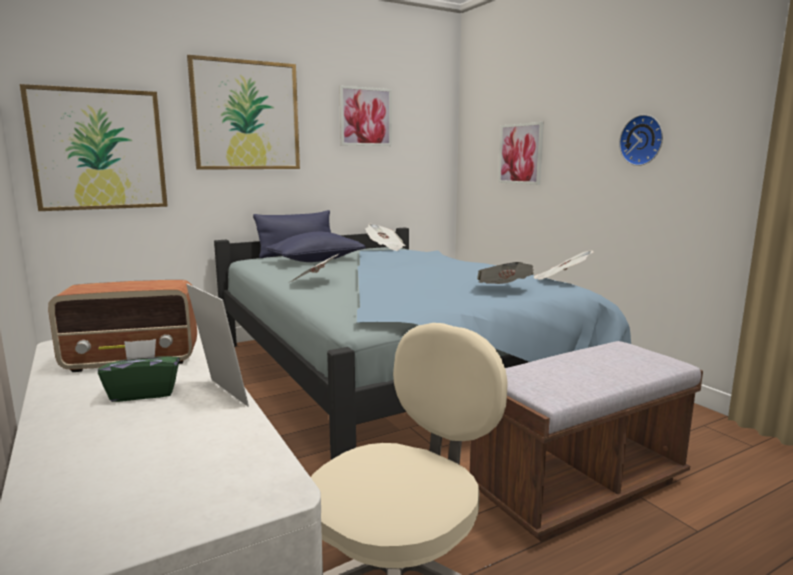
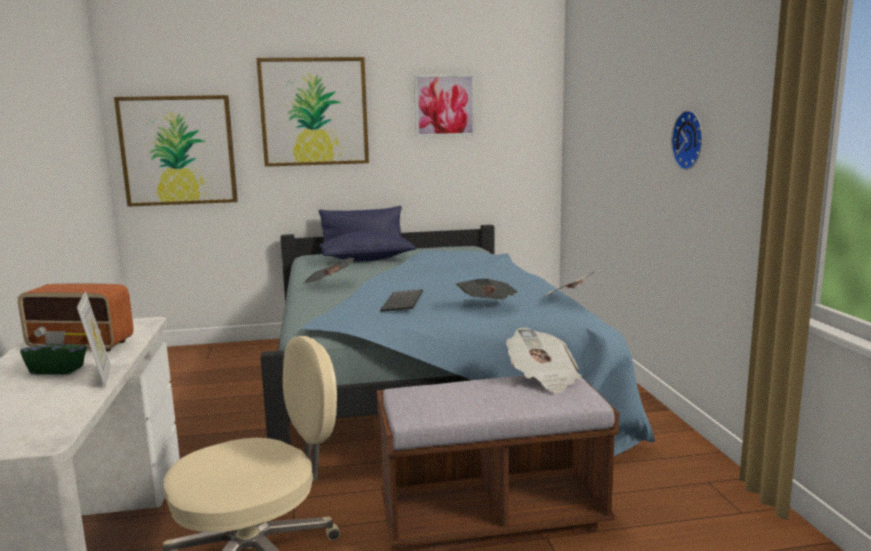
camera: 20 degrees right, 0 degrees up
newspaper [365,224,405,251] -> newspaper moved to [506,328,582,393]
picture [498,122,544,185] -> none
none -> keyboard [380,289,423,312]

